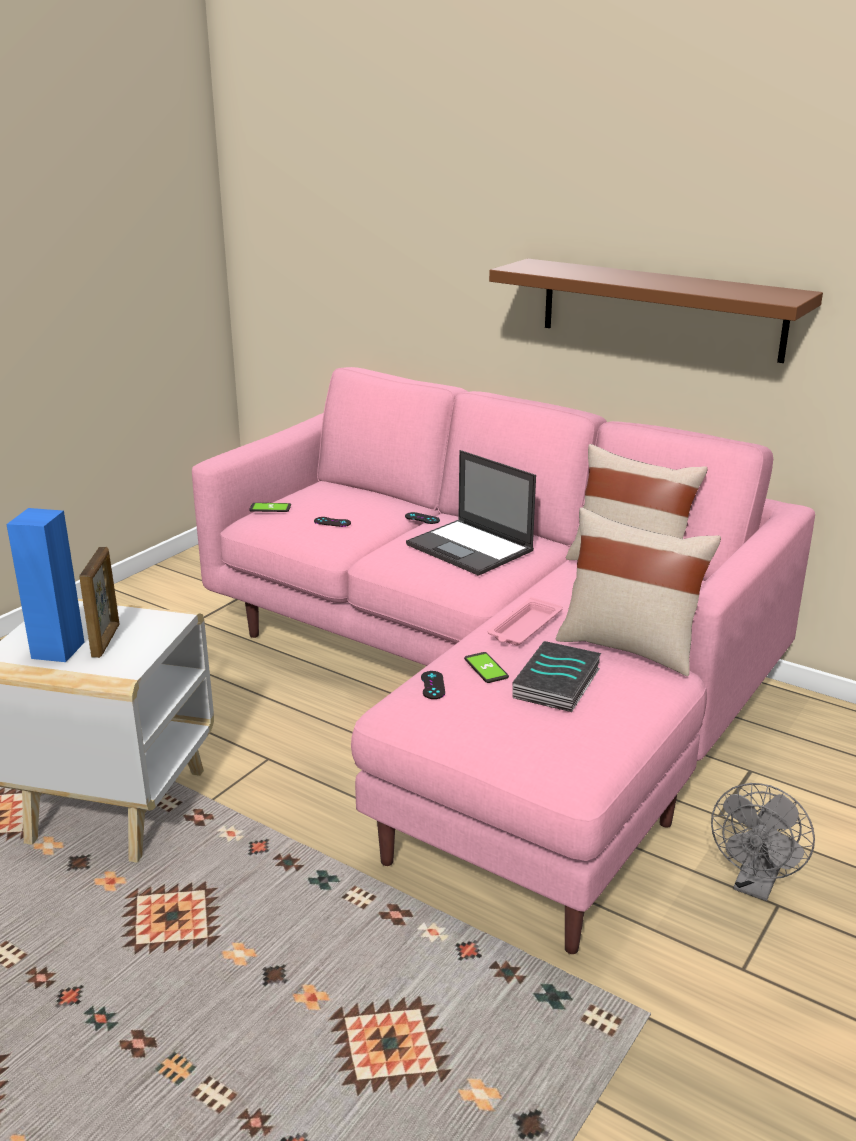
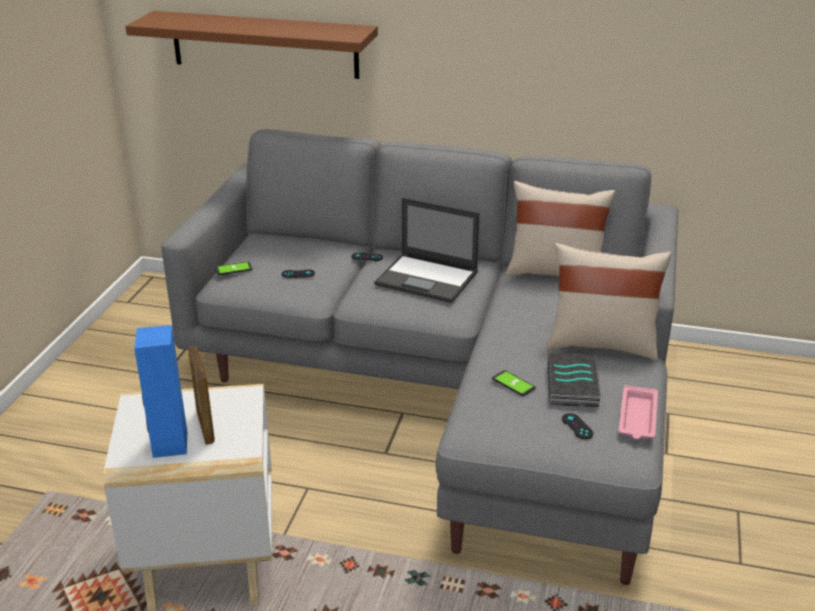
camera: 20 degrees left, 5 degrees up
pink sofa [192,367,815,954] -> grey sofa [161,129,678,585]
black game controller [421,671,445,699] -> black game controller moved to [562,413,594,439]
pink tray [488,597,563,645] -> pink tray moved to [619,385,658,439]
brown shelf [489,259,823,363] -> brown shelf moved to [125,11,378,79]
grey fan [711,783,815,901] -> none

